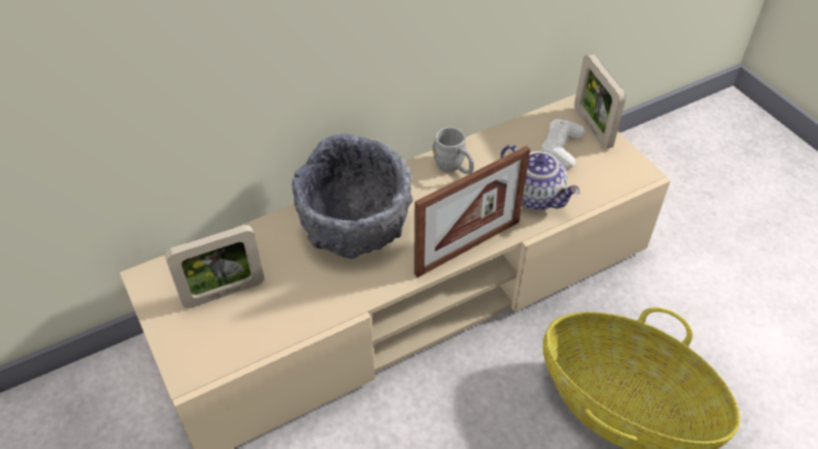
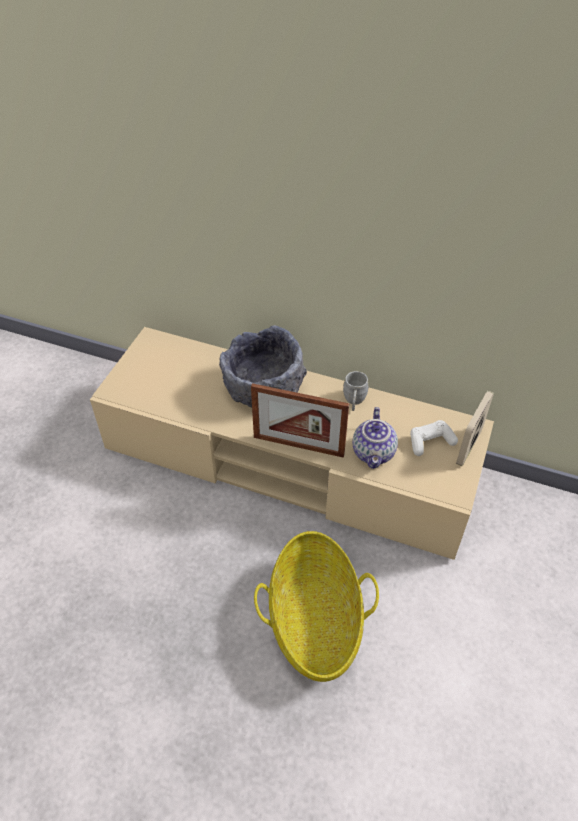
camera: 50 degrees right, 0 degrees up
picture frame [165,225,264,308] -> none

